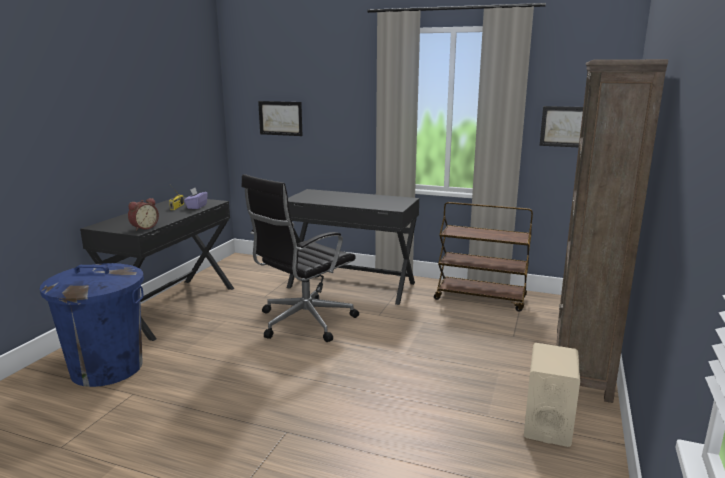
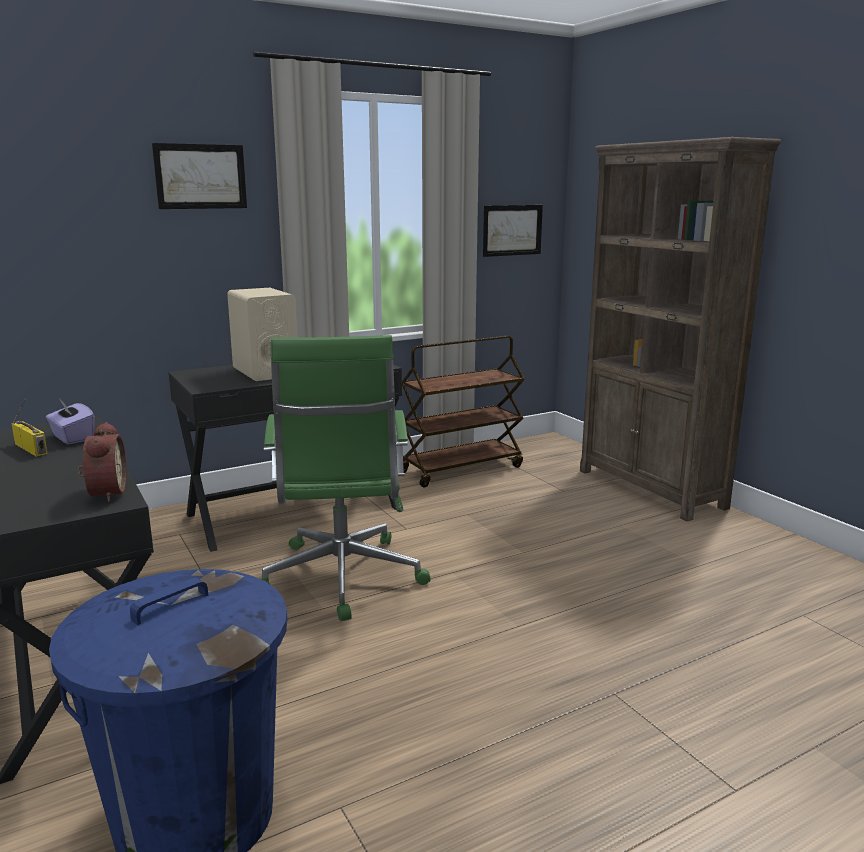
camera: 50 degrees left, 0 degrees up
black office chair [241,174,359,342] -> green office chair [260,335,431,621]
picture [258,101,302,136] -> picture moved to [152,143,247,209]
beige speaker [524,343,580,447] -> beige speaker moved to [227,288,298,381]

